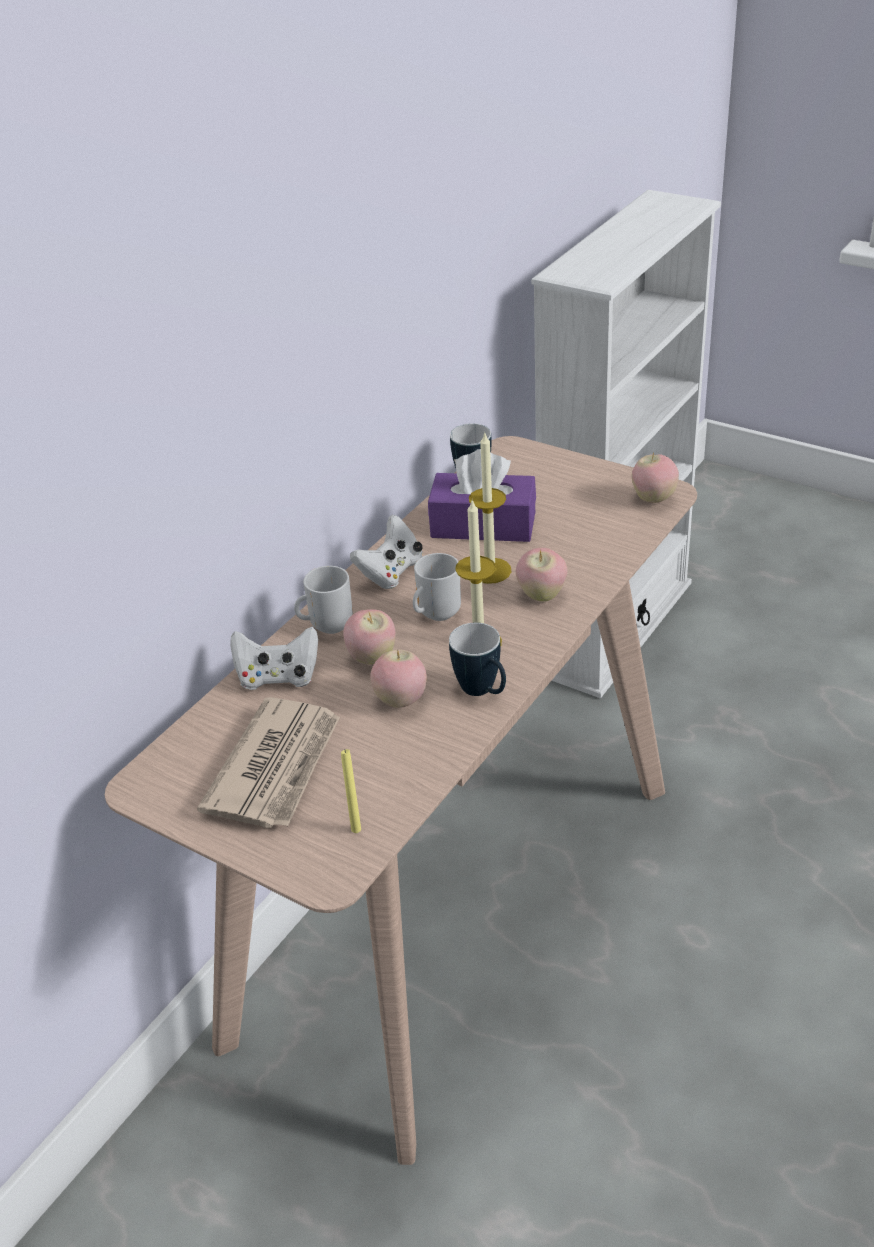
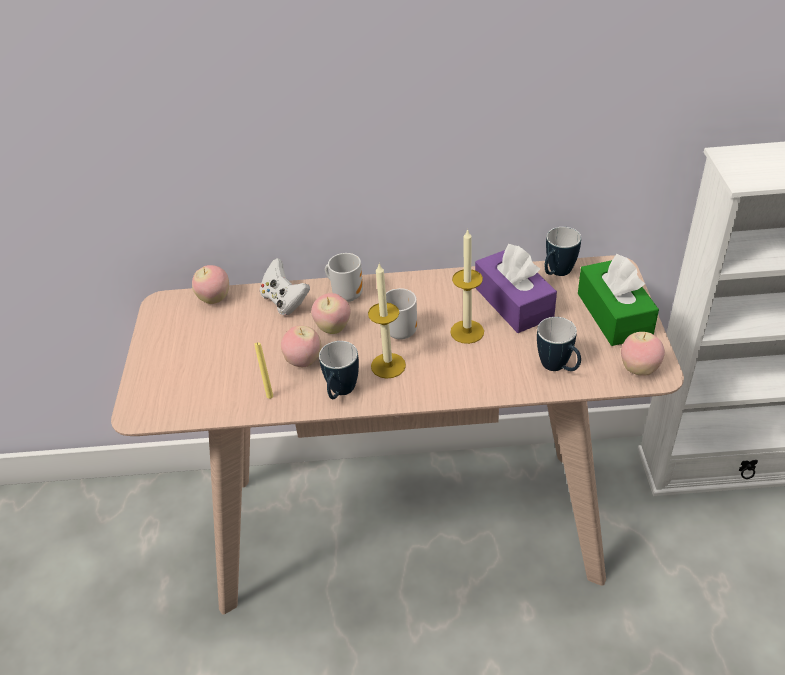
camera: 55 degrees right, 5 degrees up
newspaper [197,697,340,828] -> none
yellow candle [341,749,361,833] -> yellow candle moved to [254,343,273,399]
white game controller [350,515,423,589] -> none
apple [516,548,568,602] -> apple moved to [192,265,229,304]
none -> mug [537,317,581,371]
none -> green tissue box [578,254,659,346]

